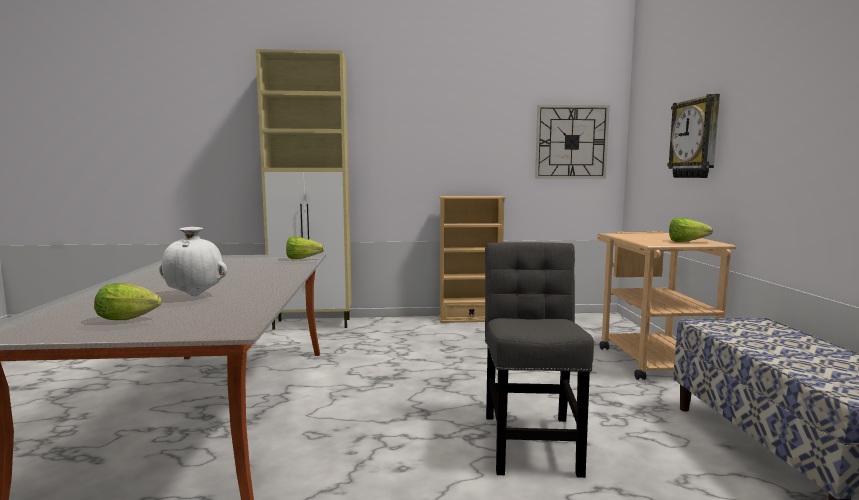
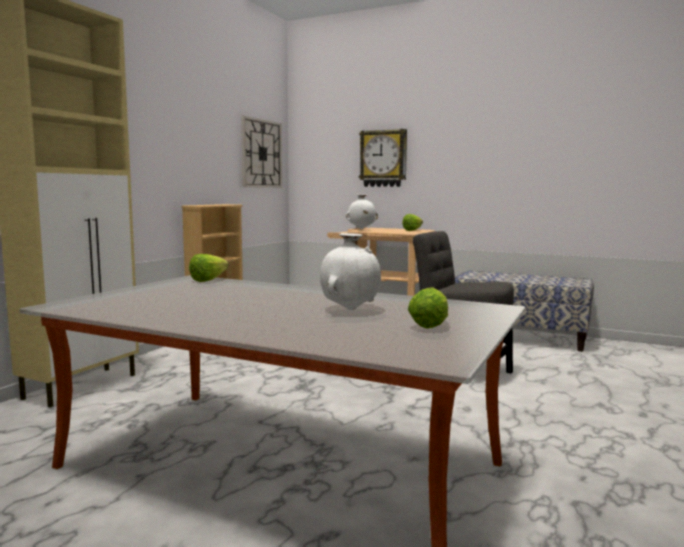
camera: 60 degrees left, 0 degrees up
none -> white vase [346,194,378,229]

